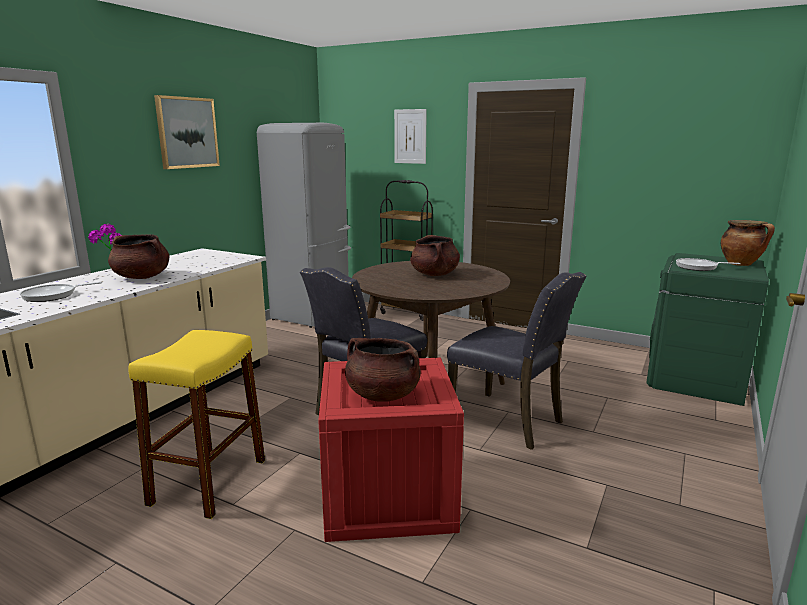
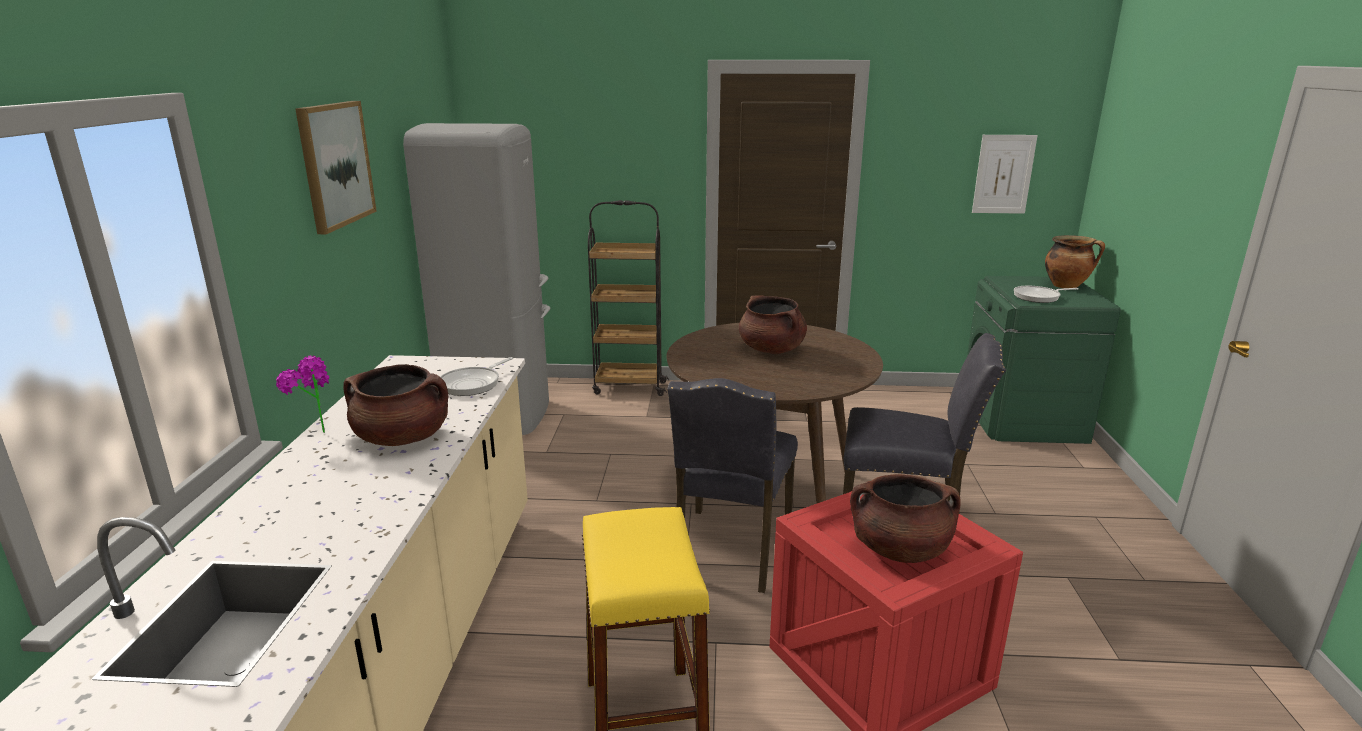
camera: 25 degrees left, 5 degrees up
frying pan [20,282,102,302] -> frying pan moved to [440,357,513,396]
picture [394,109,427,164] -> picture moved to [972,135,1038,214]

